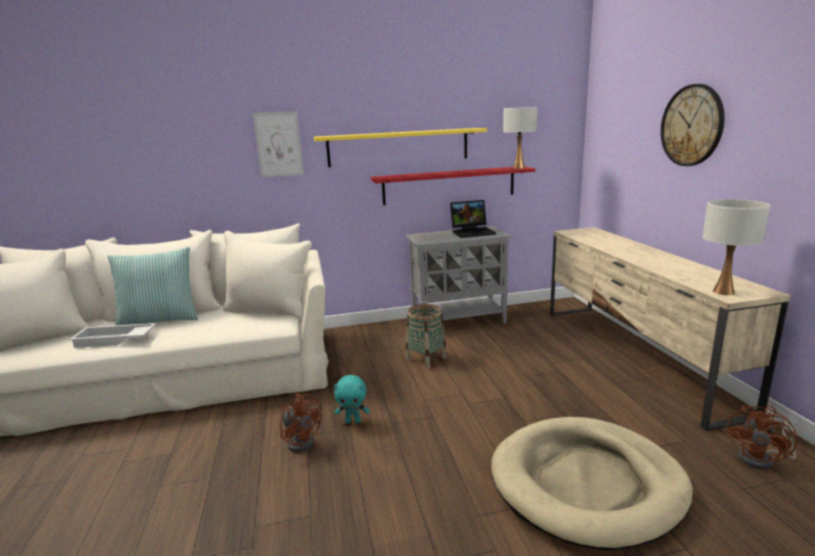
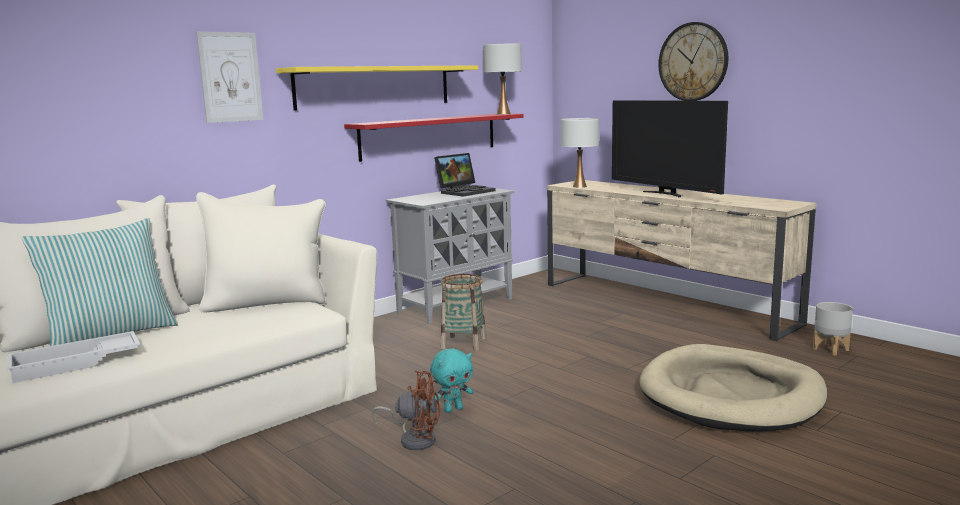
camera: 30 degrees left, 5 degrees down
white table lamp [703,199,770,295] -> white table lamp moved to [561,118,599,188]
brown fan [727,405,797,470] -> grey planter [813,302,853,355]
none -> television [612,100,728,197]

